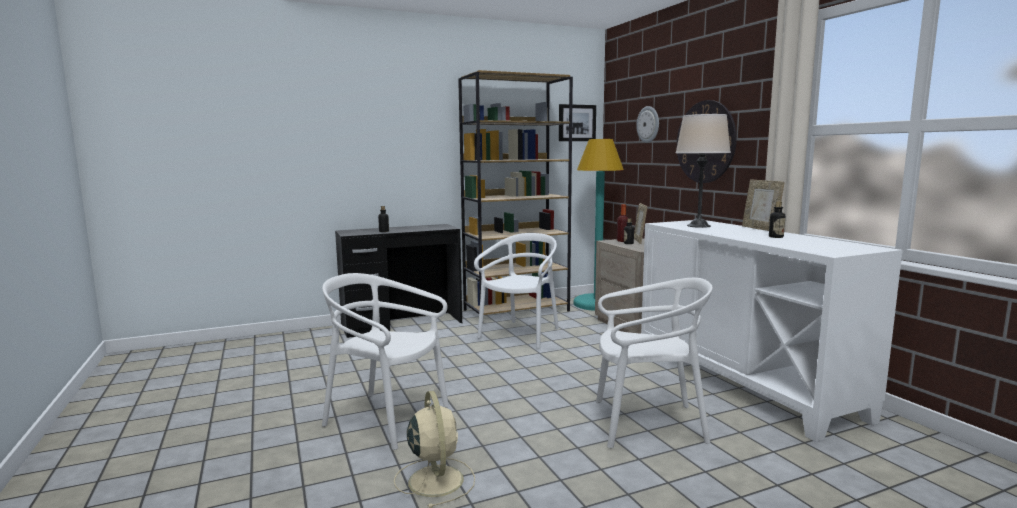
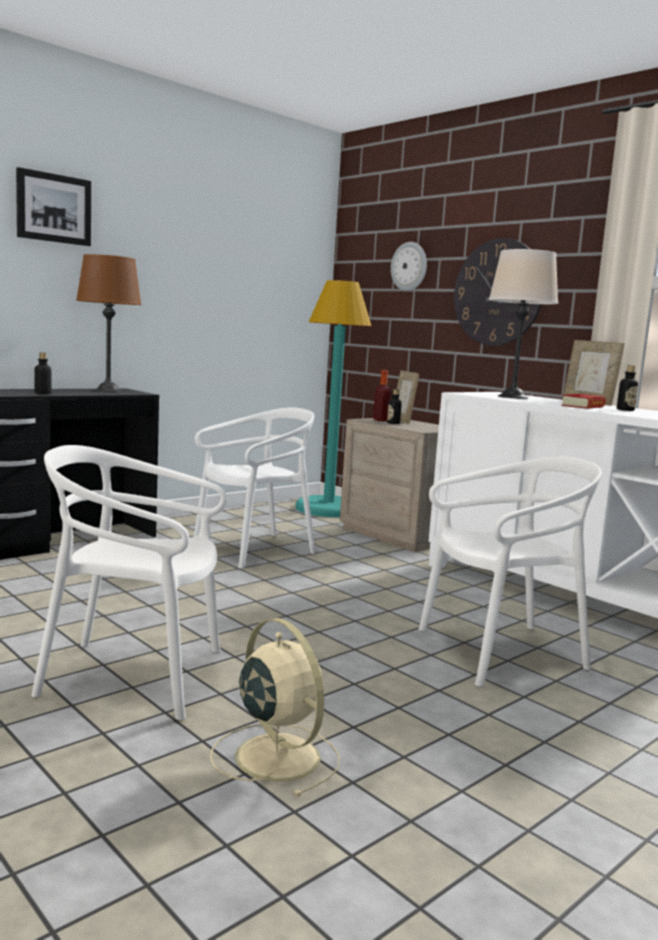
camera: 20 degrees left, 0 degrees up
brown bookcase [458,70,573,315] -> none
white chair [474,233,559,349] -> white chair turned 45 degrees clockwise [194,407,315,569]
picture [559,104,596,141] -> picture moved to [16,167,91,246]
none -> brown table lamp [76,254,141,393]
none -> book [561,394,606,409]

